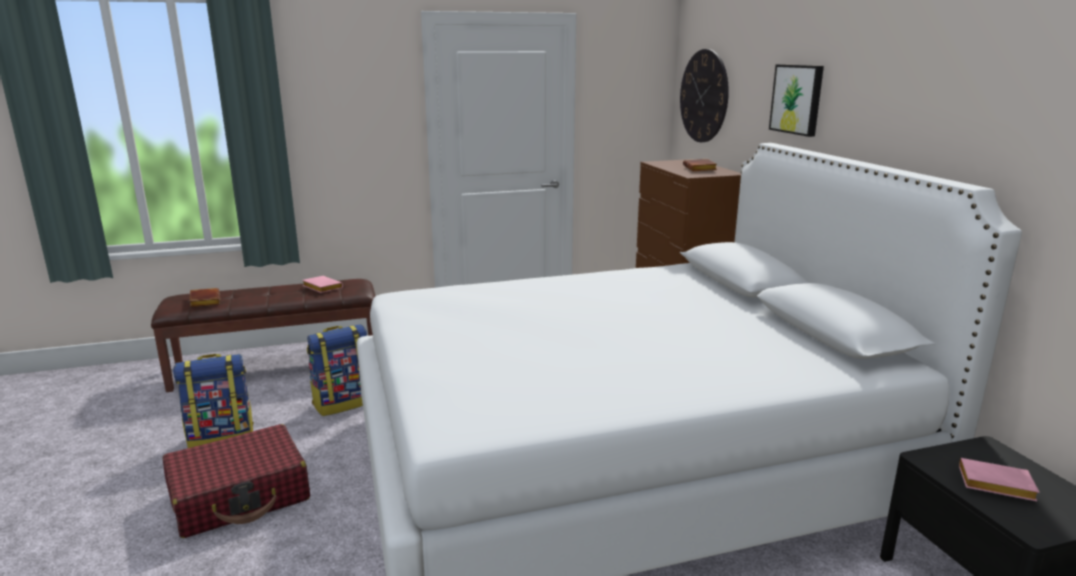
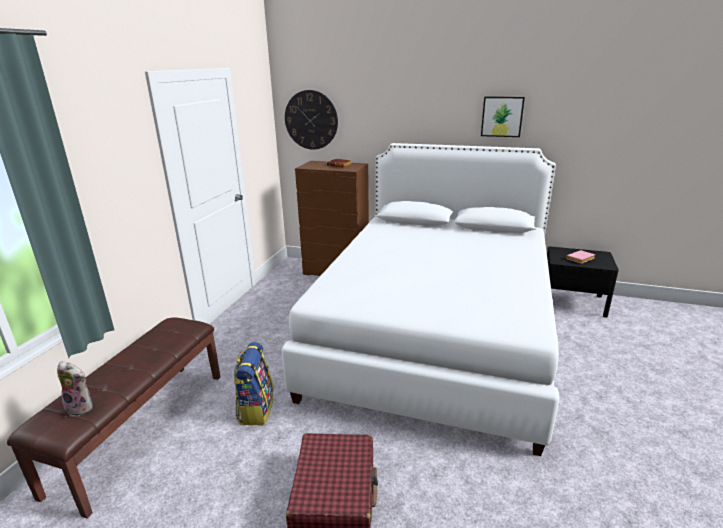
camera: 55 degrees left, 5 degrees up
backpack [173,354,254,448] -> none
brown book [190,288,220,307] -> plush toy [57,361,92,416]
pink book [302,276,343,293] -> none
picture [769,64,824,137] -> picture moved to [481,96,525,137]

